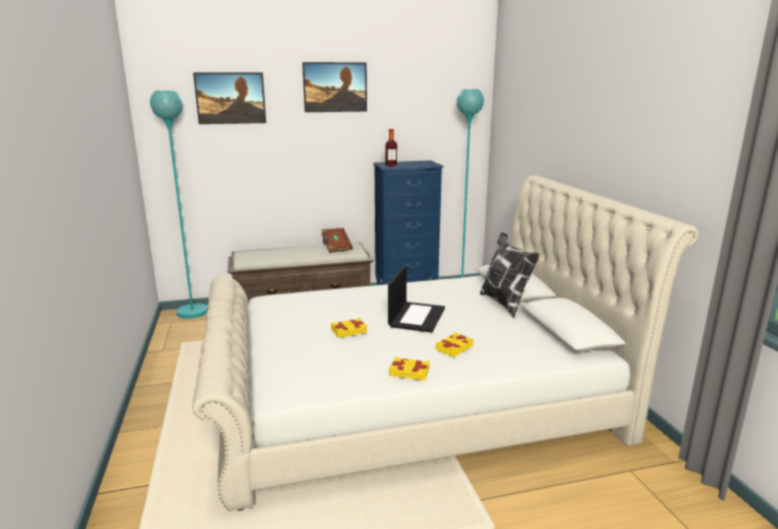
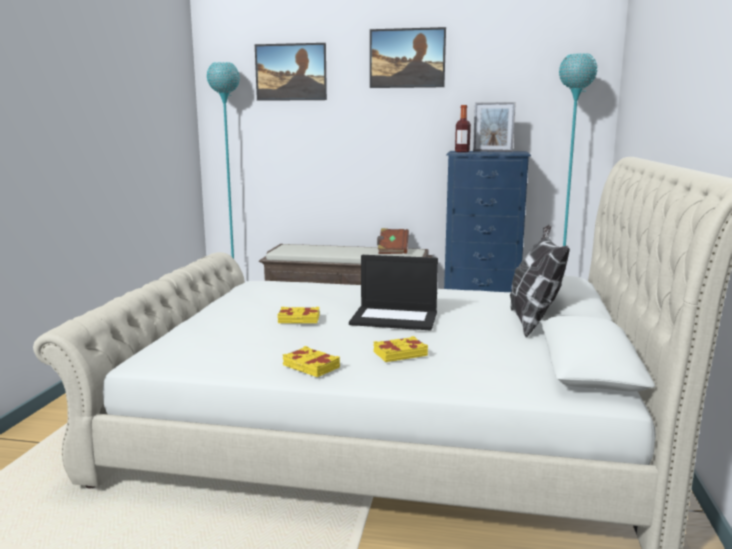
camera: 25 degrees right, 5 degrees down
laptop [388,265,445,333] -> laptop turned 60 degrees clockwise [349,255,438,331]
none -> picture frame [473,102,516,152]

